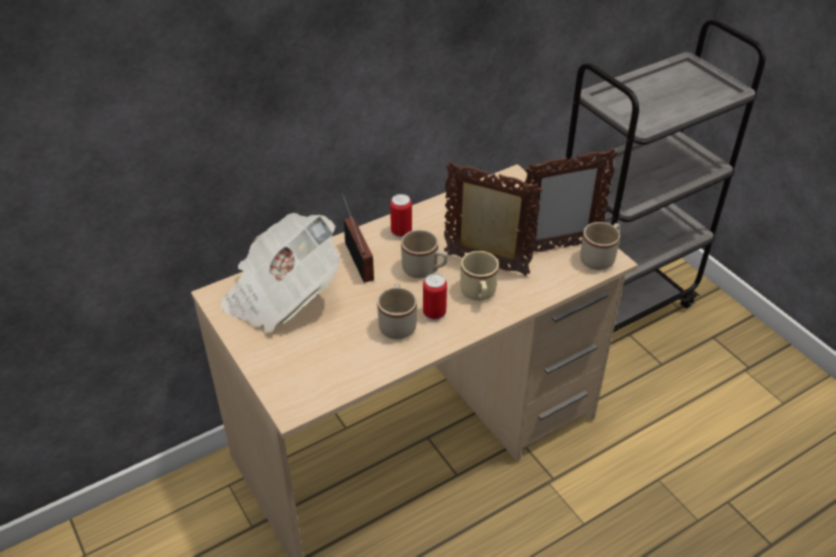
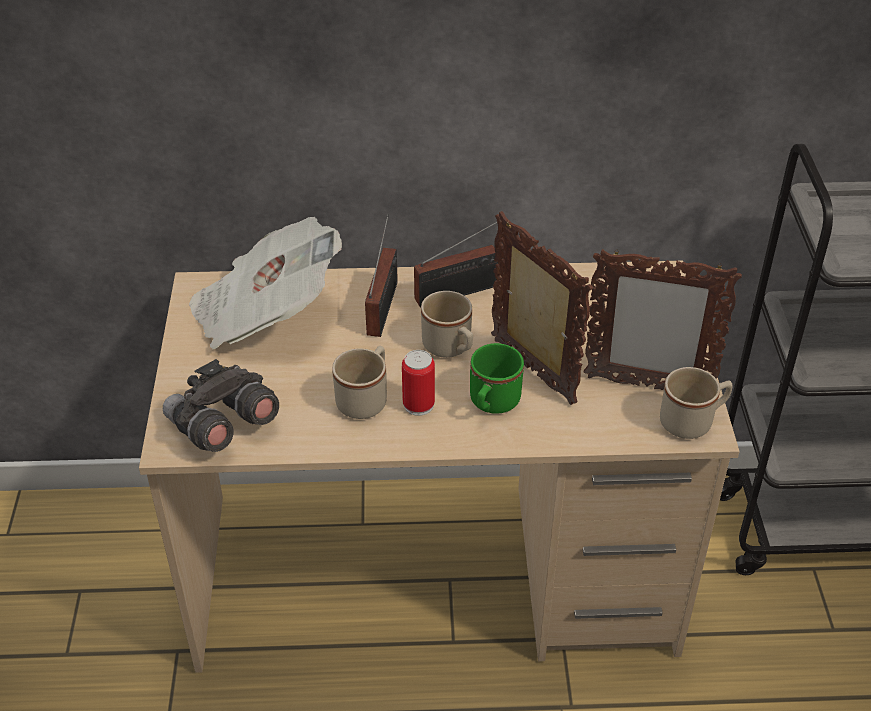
camera: 30 degrees right, 0 degrees up
can [390,194,412,239] -> radio [414,222,498,307]
beige mug [460,251,499,301] -> green mug [470,343,524,414]
none -> grey binoculars [163,359,279,452]

